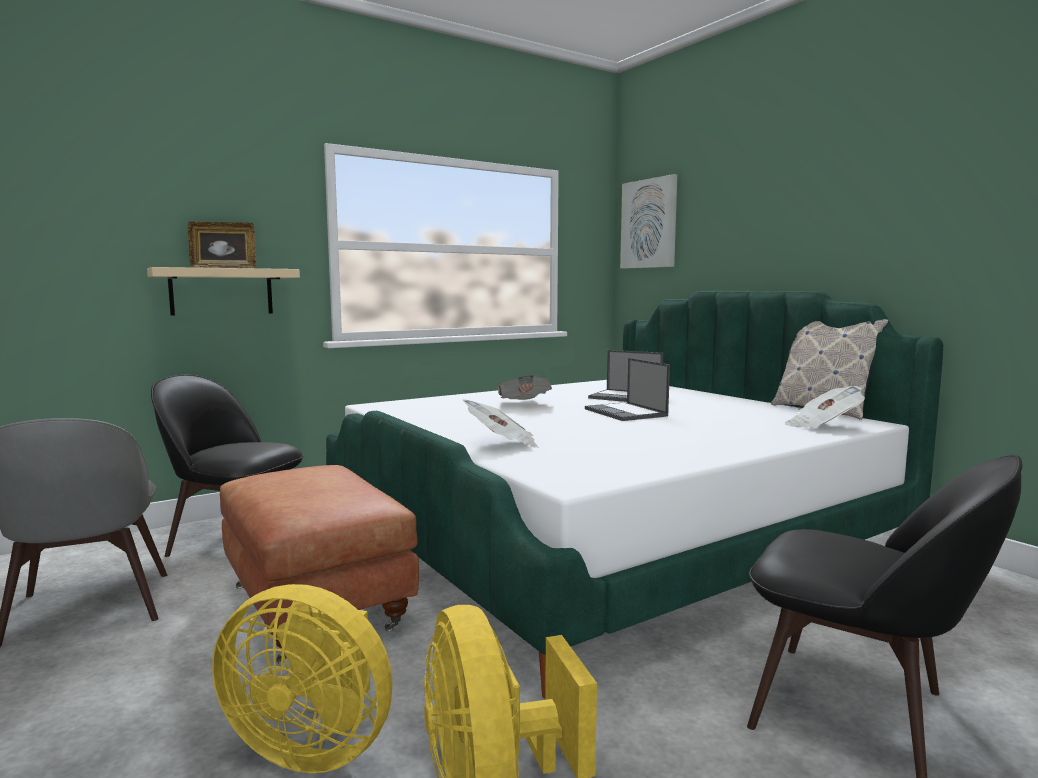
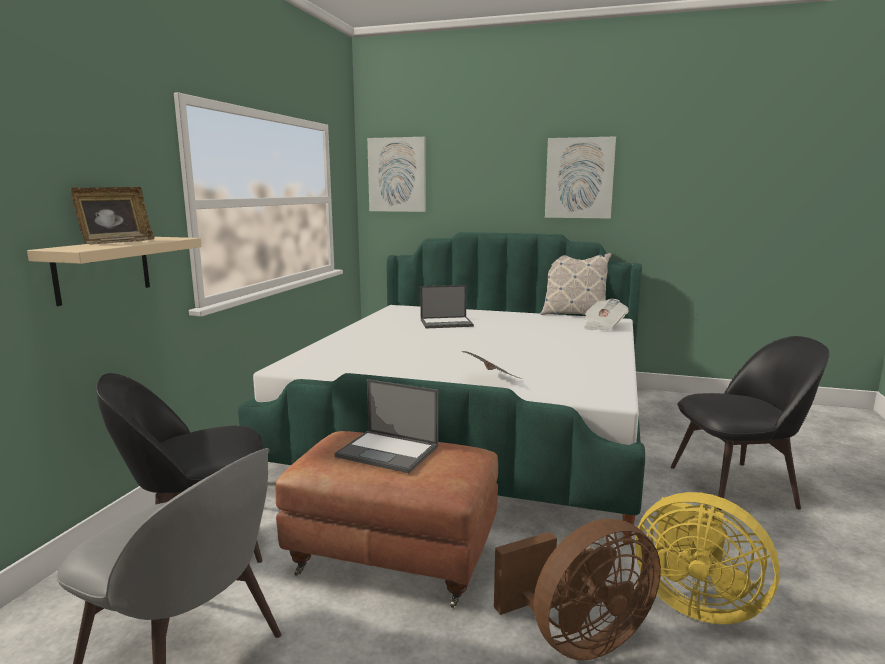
camera: 40 degrees left, 5 degrees up
yellow fan [212,584,393,773] -> brown fan [494,519,661,660]
newspaper [497,375,552,400] -> none
laptop [585,358,670,421] -> laptop moved to [335,379,438,473]
none -> picture [545,136,616,219]

